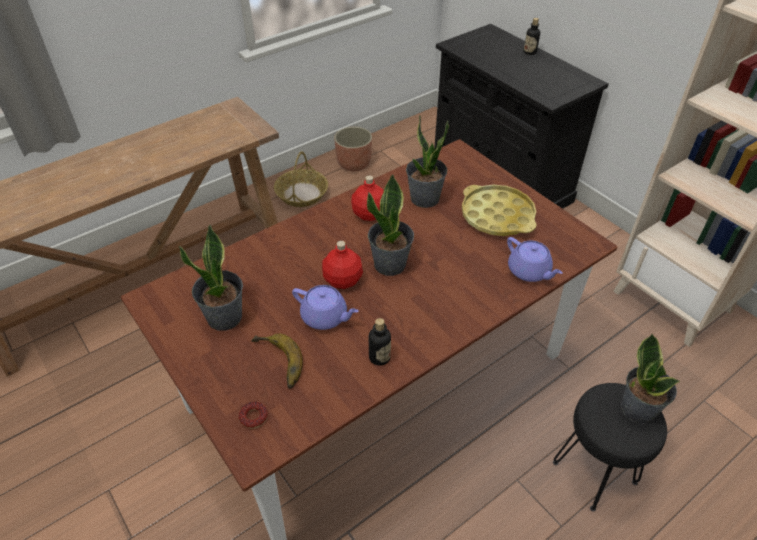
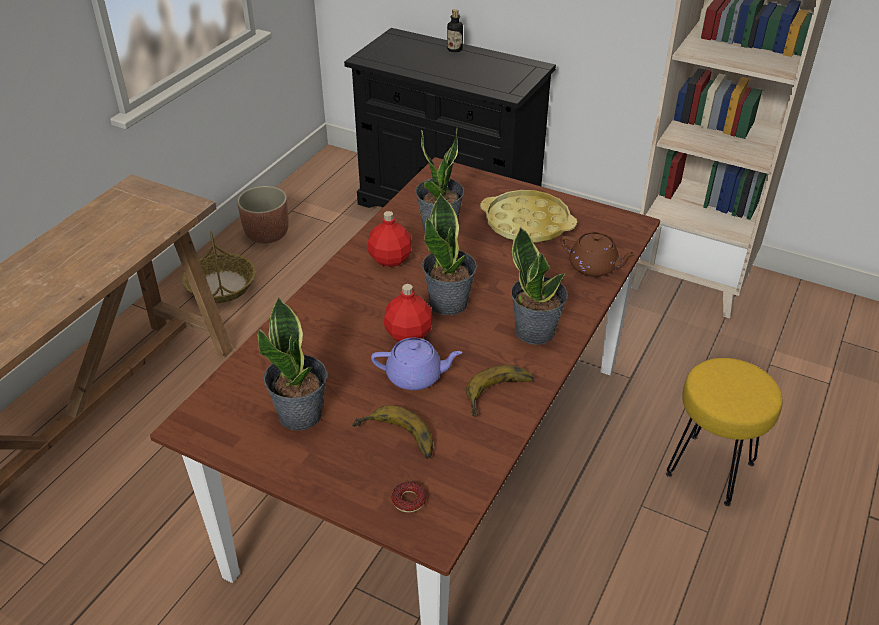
camera: 25 degrees left, 5 degrees down
bottle [369,318,391,366] -> banana [466,365,534,417]
purple teapot [507,237,563,282] -> brown teapot [561,232,637,277]
black stool [553,383,667,512] -> yellow stool [666,358,783,506]
potted plant [621,334,679,424] -> potted plant moved to [511,227,568,345]

